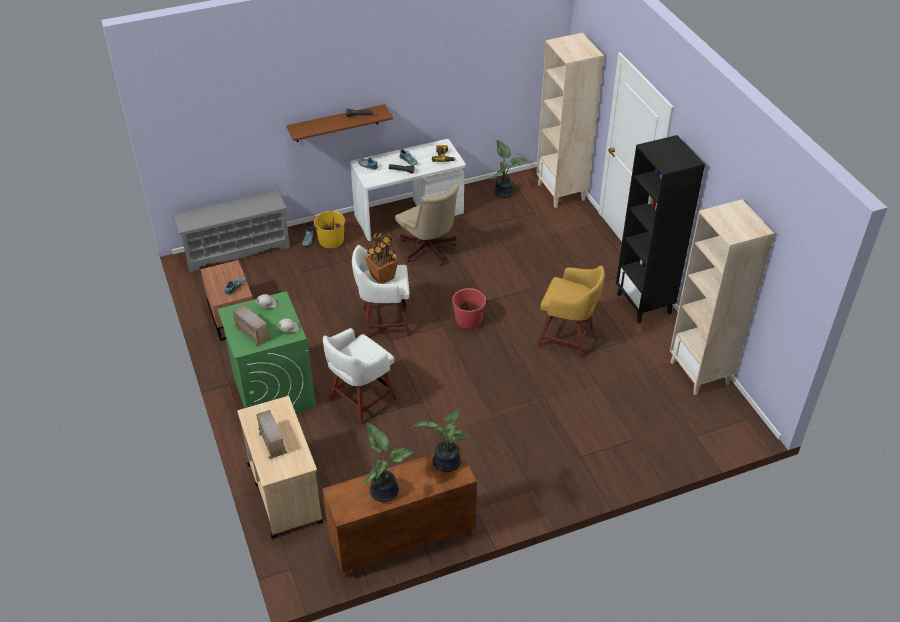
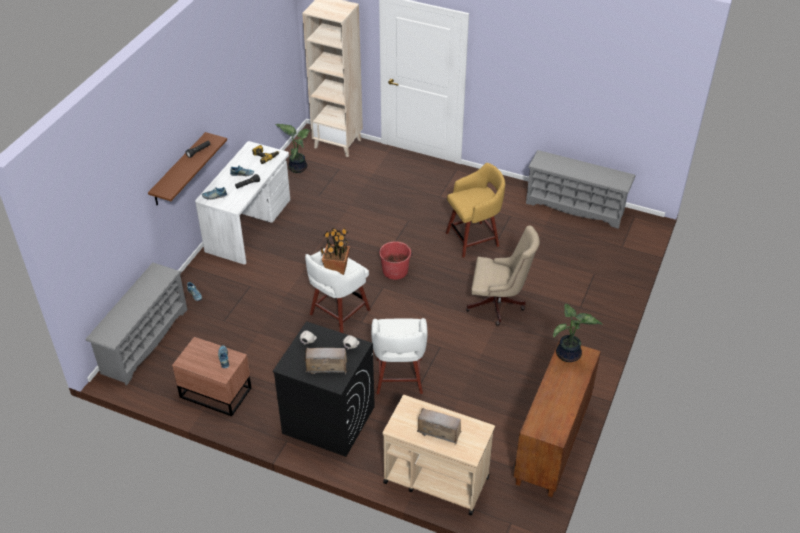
camera: 45 degrees left, 0 degrees up
green washing machine [217,291,316,413] -> black washing machine [272,321,375,457]
yellow bucket [313,211,345,249] -> none
potted plant [364,423,414,502] -> none
beige office chair [395,183,459,265] -> beige office chair moved to [466,226,540,326]
black bookcase [616,135,705,324] -> none
beige bookcase [670,199,774,395] -> grey shoe rack [526,150,636,229]

